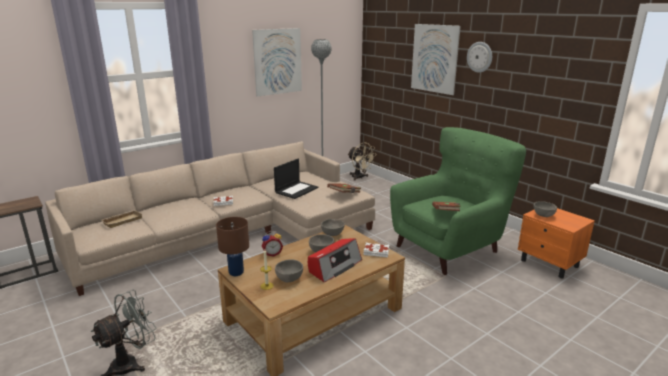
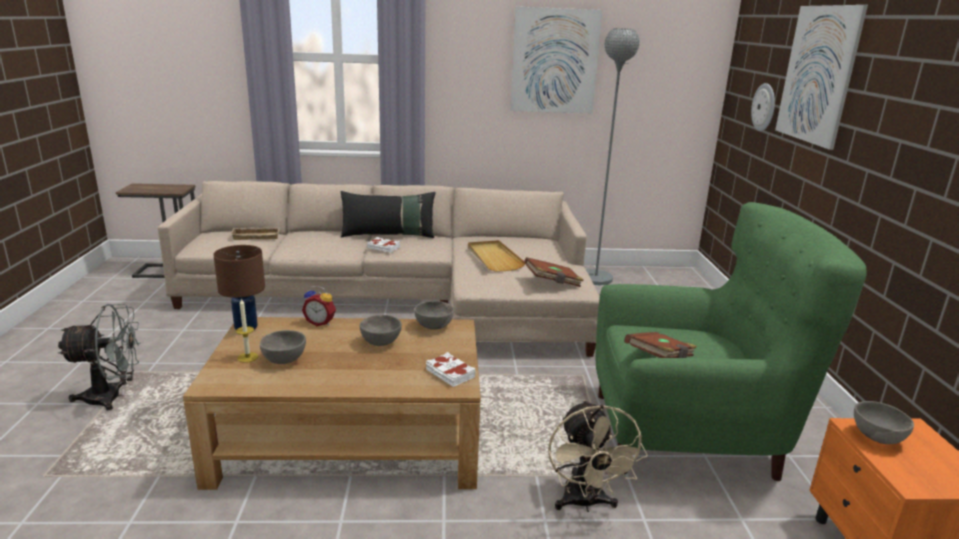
camera: 35 degrees right, 0 degrees up
laptop [274,159,319,199] -> beige tray [468,240,525,272]
radio [308,238,362,283] -> none
beige fan [348,143,377,181] -> beige fan moved to [548,400,648,512]
wall clock [467,42,492,73] -> wall clock moved to [751,83,775,131]
none -> black pillow [340,191,436,238]

